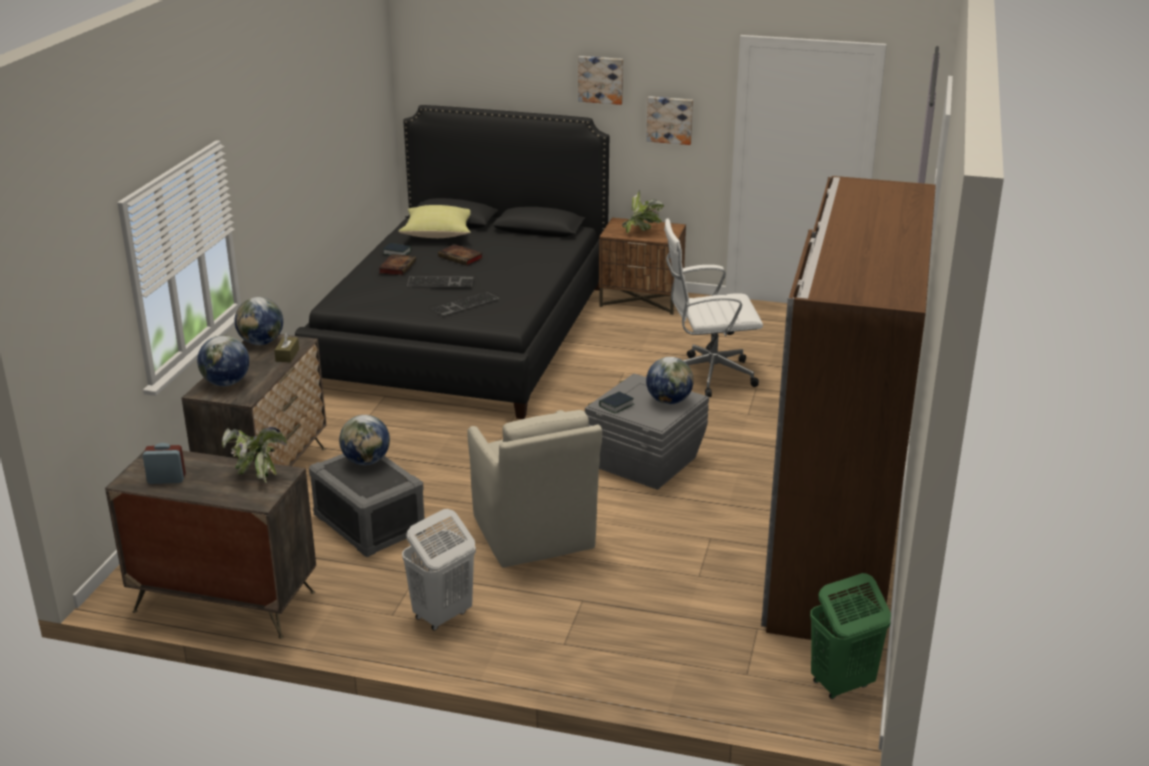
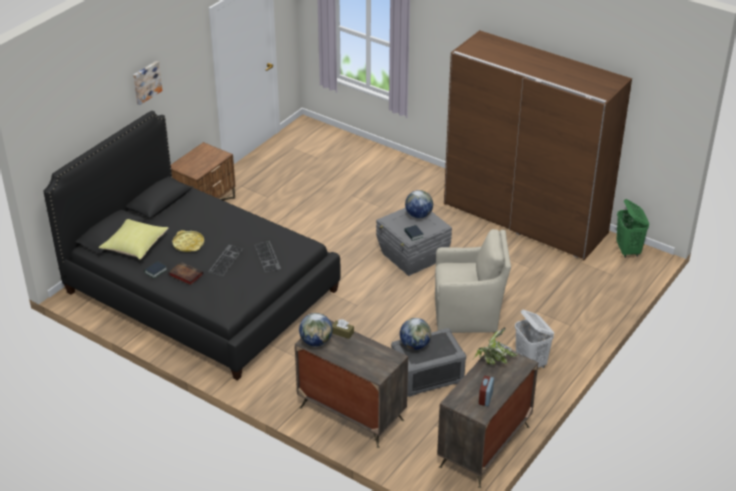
camera: 70 degrees left, 10 degrees up
globe [197,335,249,386] -> none
book [438,244,483,266] -> yellow tray [172,230,204,252]
potted plant [622,189,664,233] -> none
picture [646,96,693,145] -> none
white office chair [664,219,763,397] -> none

